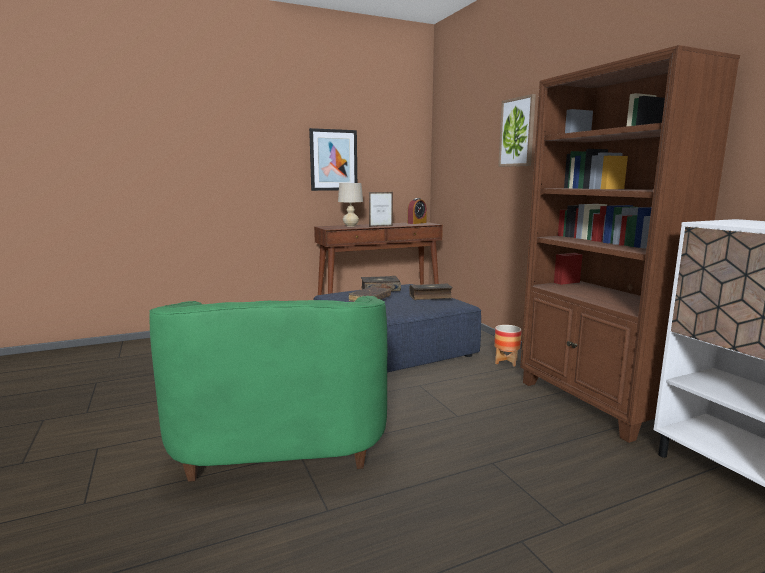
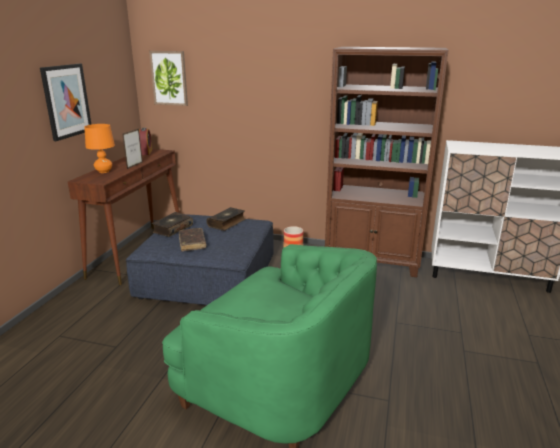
camera: 50 degrees left, 10 degrees up
beige table lamp [338,183,363,227] -> orange table lamp [84,124,115,173]
picture [498,94,536,167] -> picture moved to [149,51,188,106]

